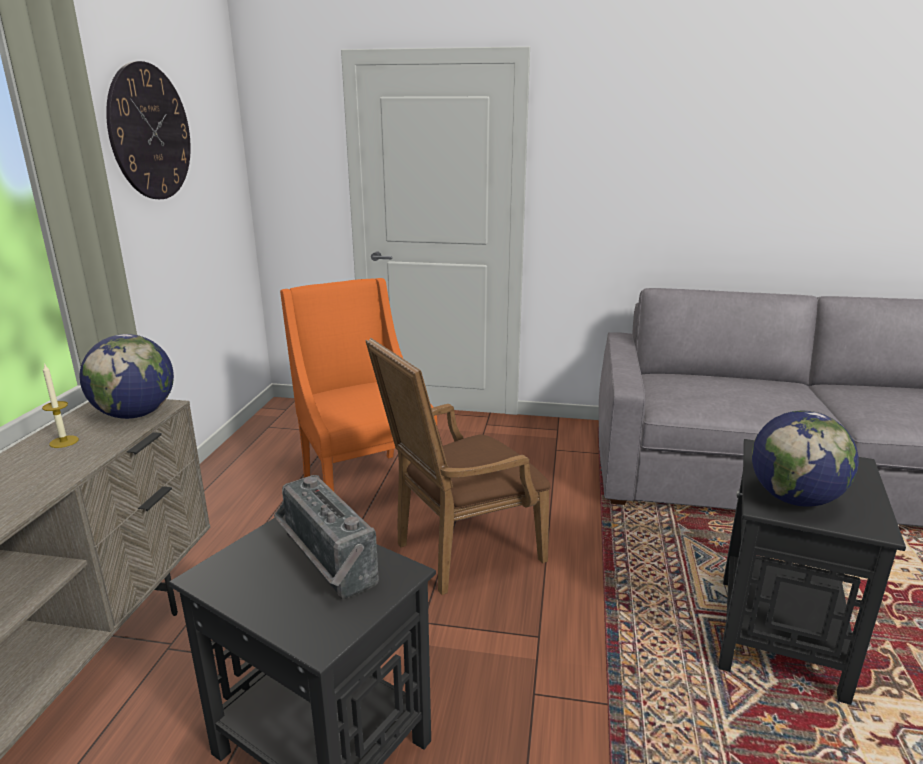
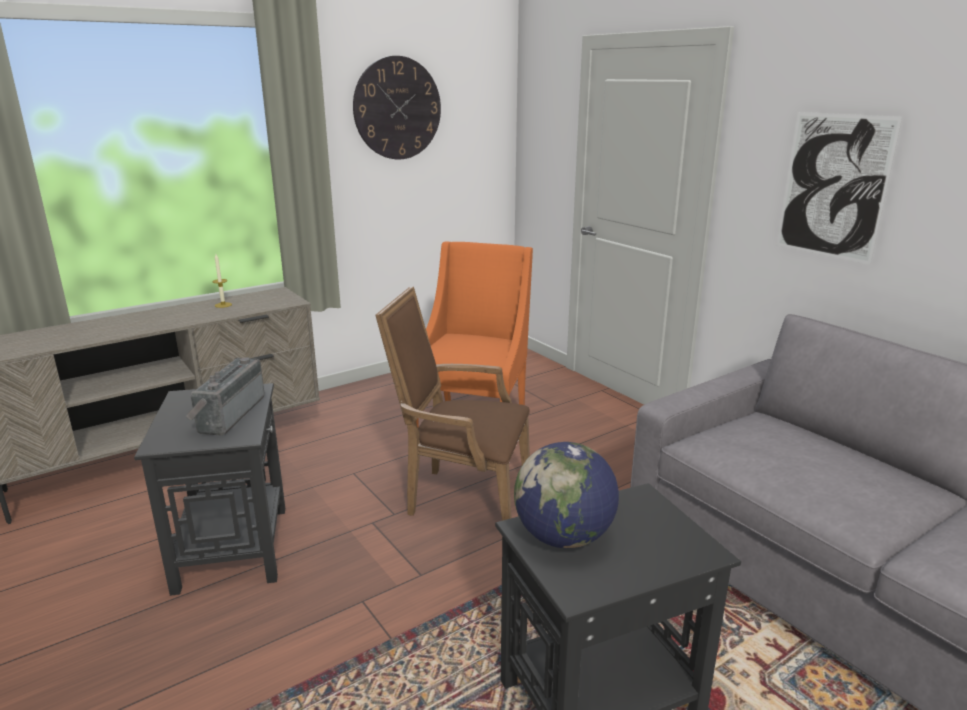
camera: 45 degrees right, 0 degrees up
globe [79,334,174,419] -> none
none -> picture [776,112,902,265]

